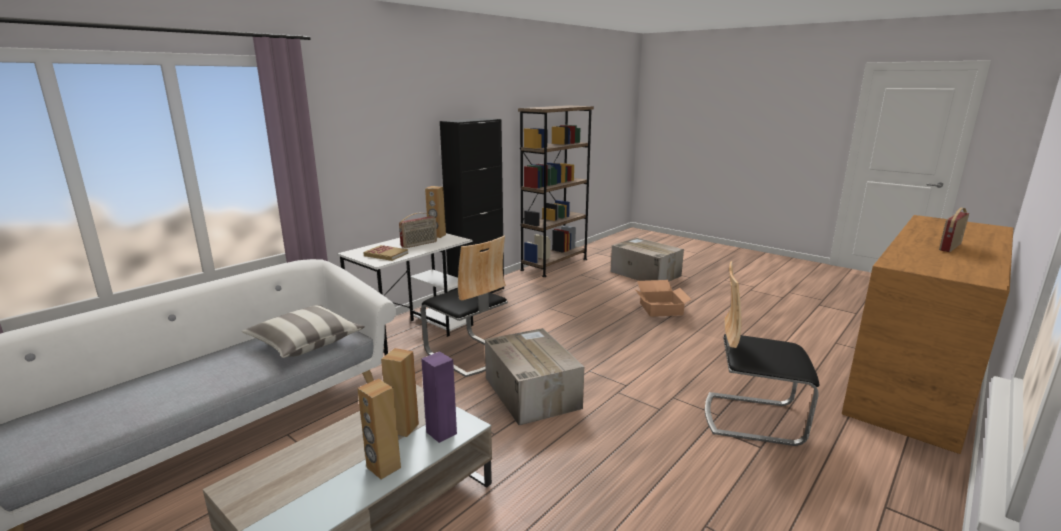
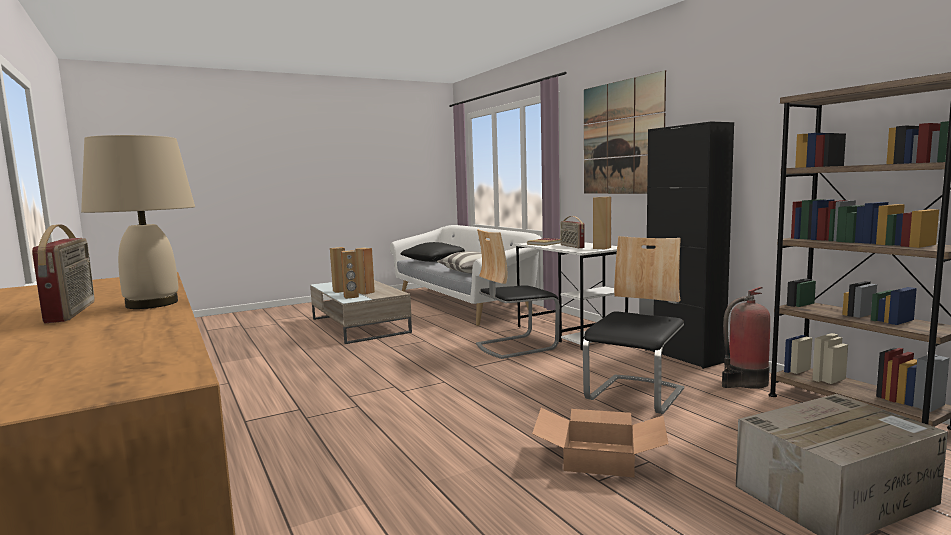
camera: 110 degrees right, 10 degrees down
purple speaker [421,351,457,443] -> brown speaker [341,250,359,299]
cardboard box [485,328,584,425] -> none
chair [705,261,820,446] -> chair moved to [583,236,684,414]
none -> beige table lamp [81,135,195,309]
none -> black pillow [400,242,465,262]
none -> picture [584,70,666,194]
none -> fire extinguisher [722,287,770,389]

